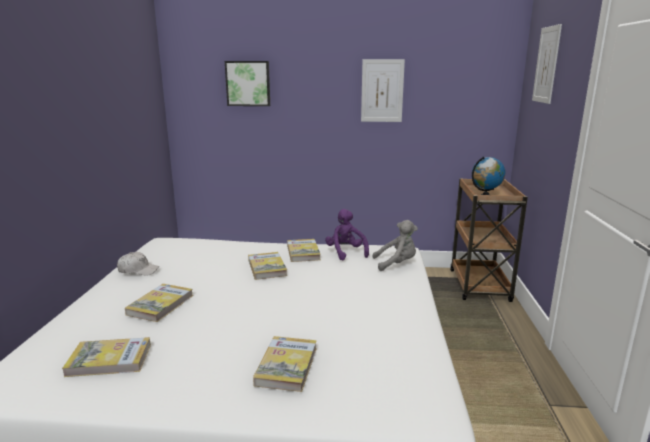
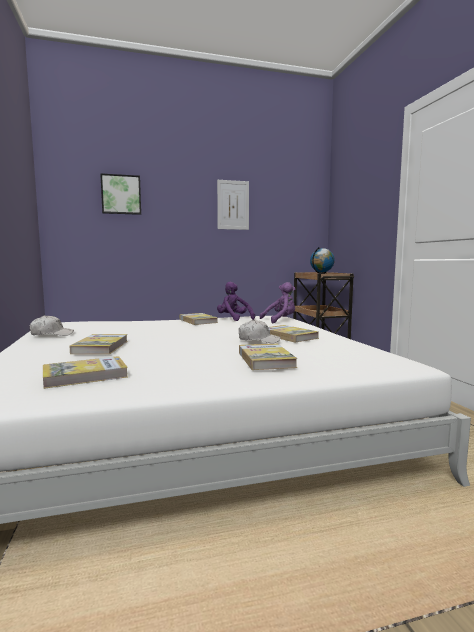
camera: 20 degrees left, 10 degrees down
book [248,252,287,280] -> book moved to [268,325,319,343]
grey plush toy [372,220,418,271] -> purple plush toy [260,282,295,323]
picture [532,24,562,104] -> none
none -> white cap [239,320,281,343]

